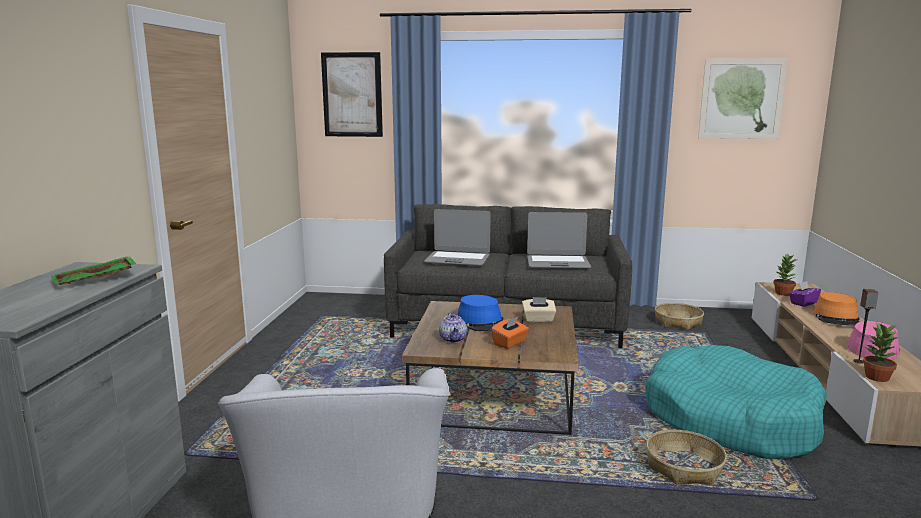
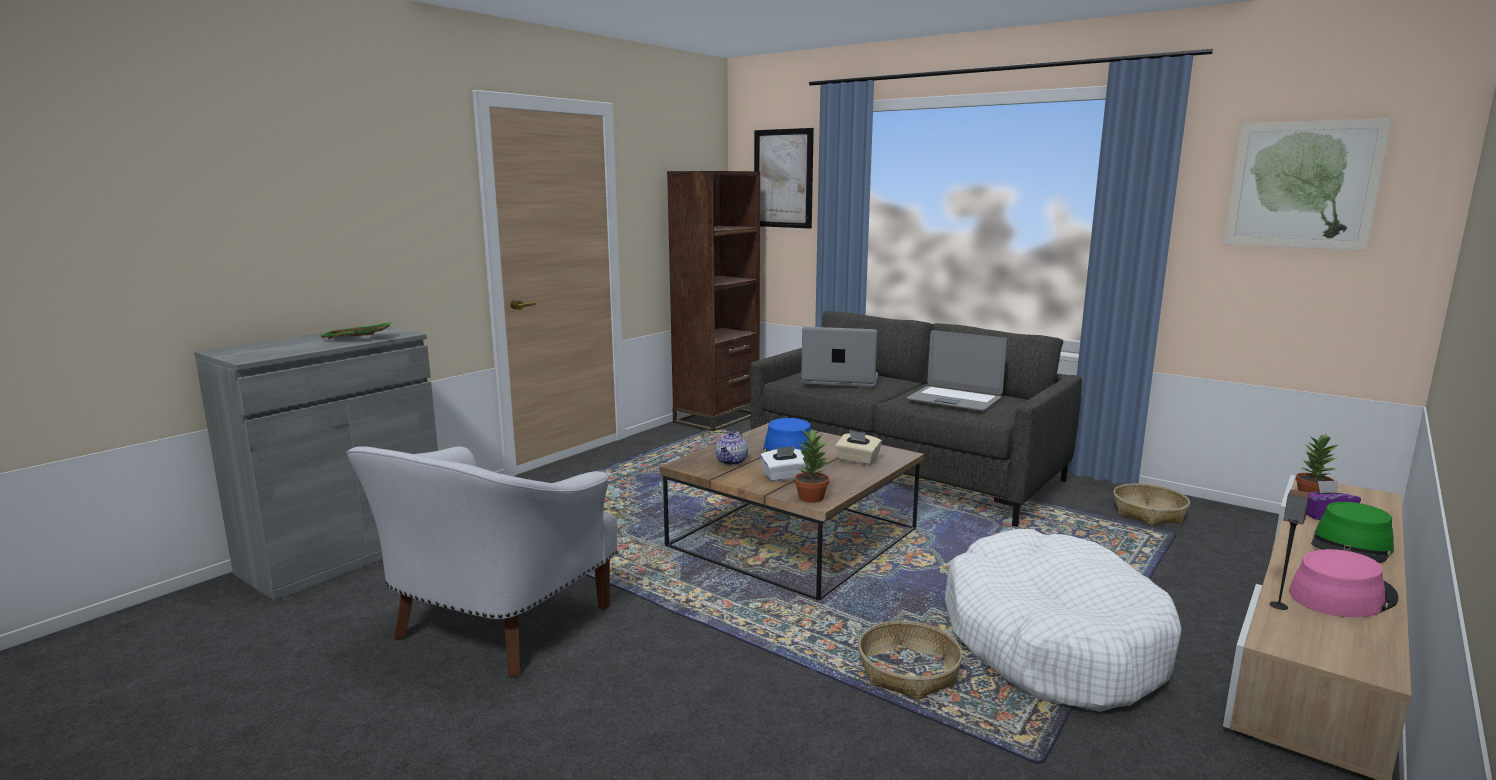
camera: 30 degrees right, 0 degrees up
laptop [424,209,491,266] -> laptop turned 150 degrees clockwise [801,327,878,388]
orange tissue box [491,316,529,349] -> white tissue box [760,446,806,482]
turquoise dog bed [645,345,827,459] -> white dog bed [945,529,1182,712]
orange hat [813,292,860,326] -> green hat [1311,502,1394,563]
potted plant [863,321,898,382] -> potted plant moved to [794,429,829,503]
none -> brown bookcase [667,171,760,431]

